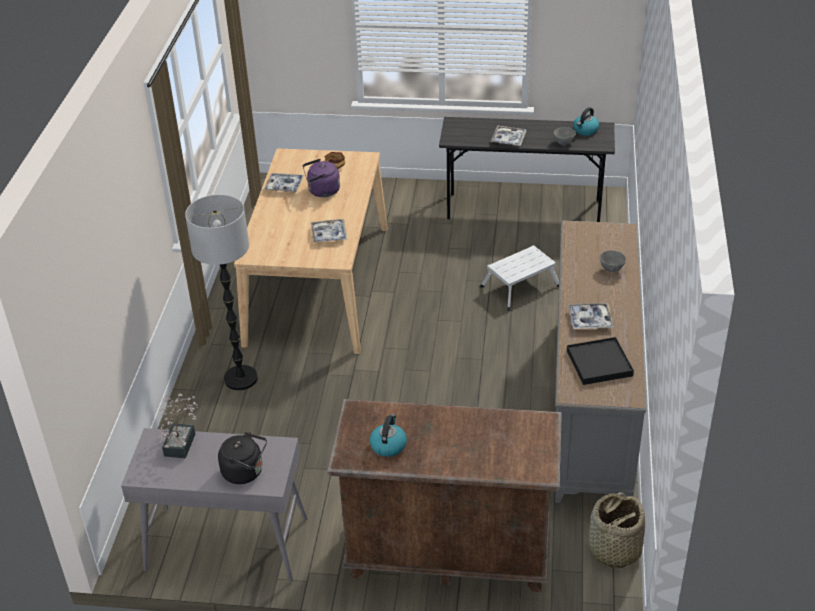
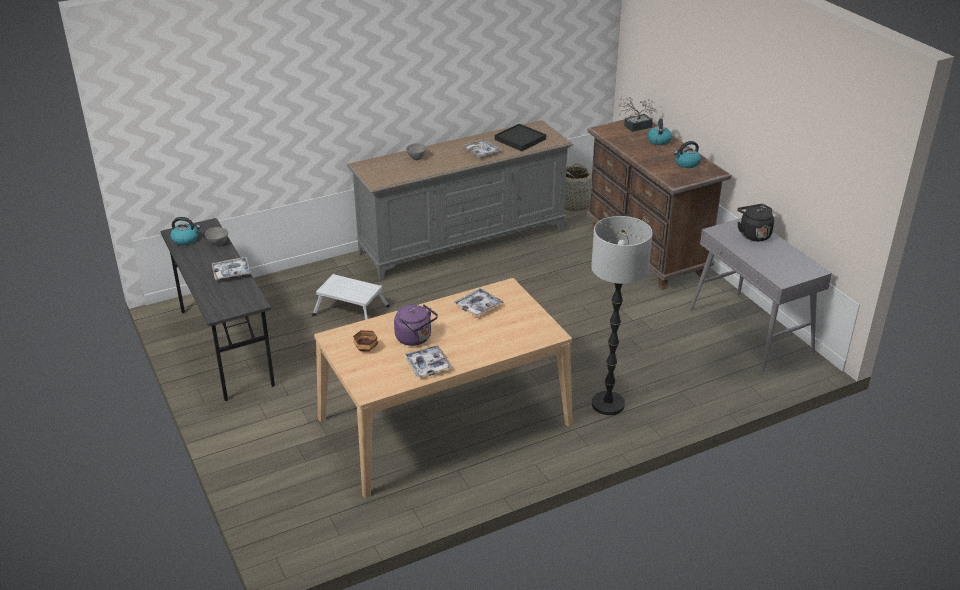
camera: 125 degrees left, 5 degrees down
potted plant [159,393,198,458] -> potted plant moved to [619,97,656,132]
none -> kettle [647,119,672,145]

